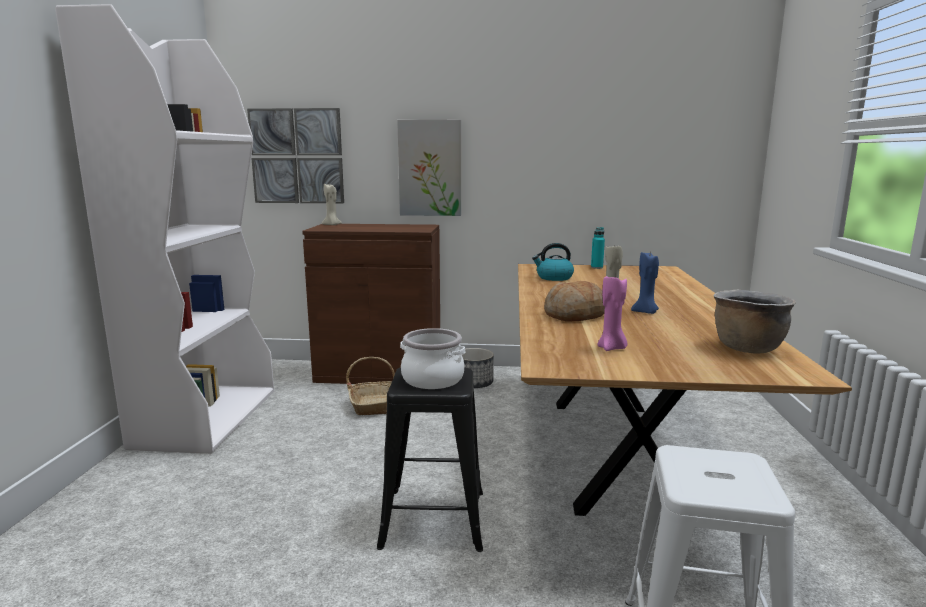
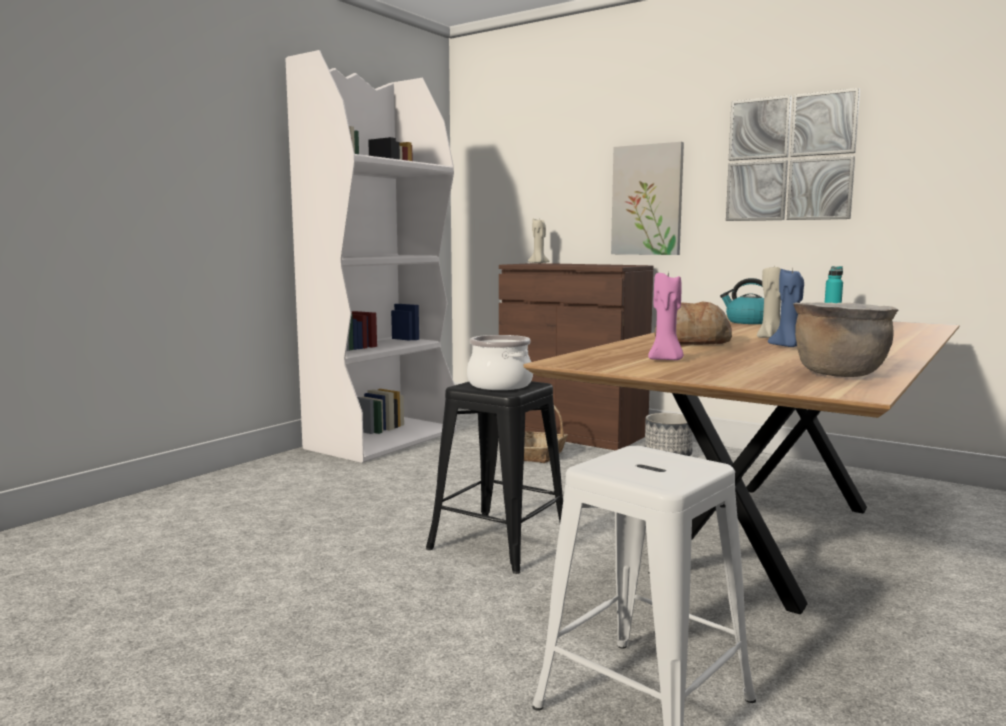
camera: 30 degrees right, 5 degrees down
picture [247,108,344,203] -> picture moved to [726,88,860,221]

